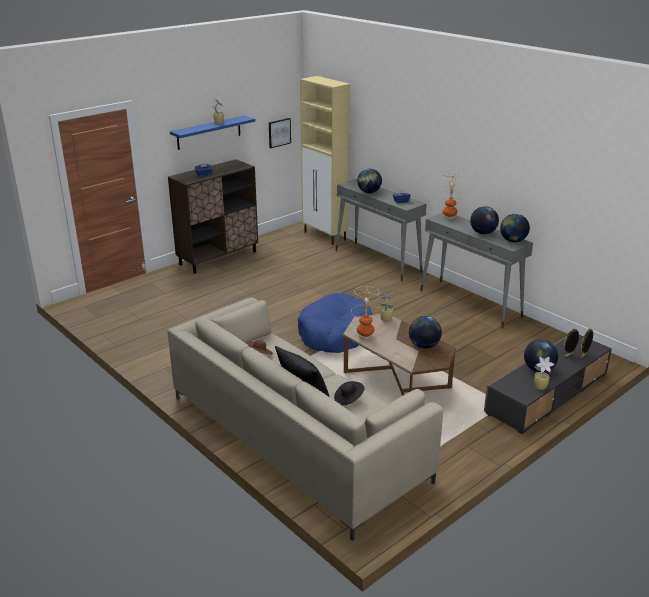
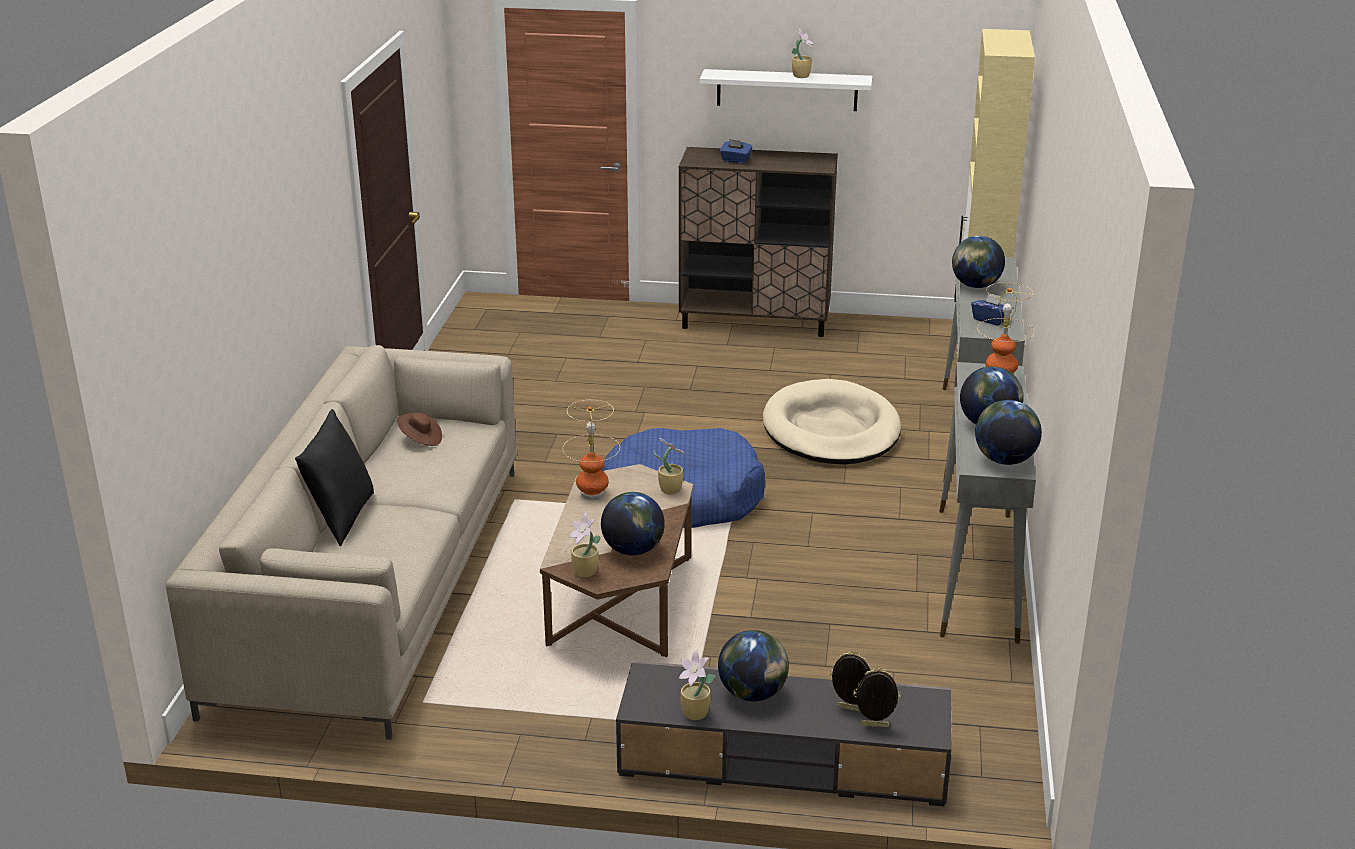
camera: 50 degrees right, 0 degrees up
blue shelf [170,115,256,150] -> white shelf [700,69,873,111]
picture [269,118,291,148] -> none
black hat [334,381,364,405] -> none
none -> potted plant [569,512,601,577]
none -> beige dog bed [763,379,901,464]

